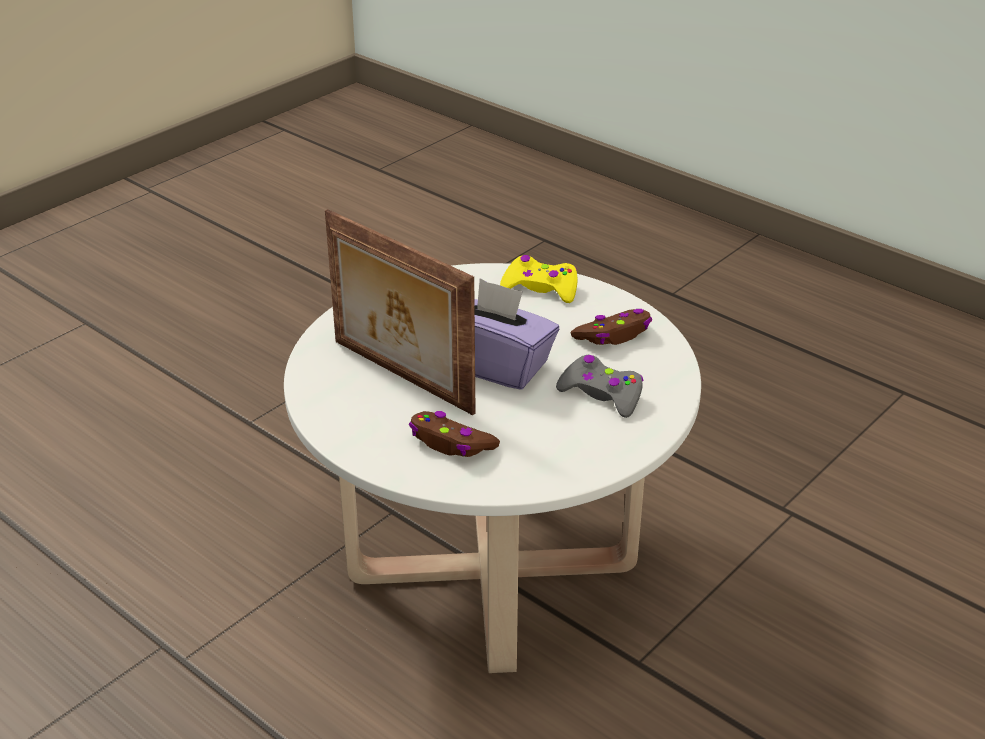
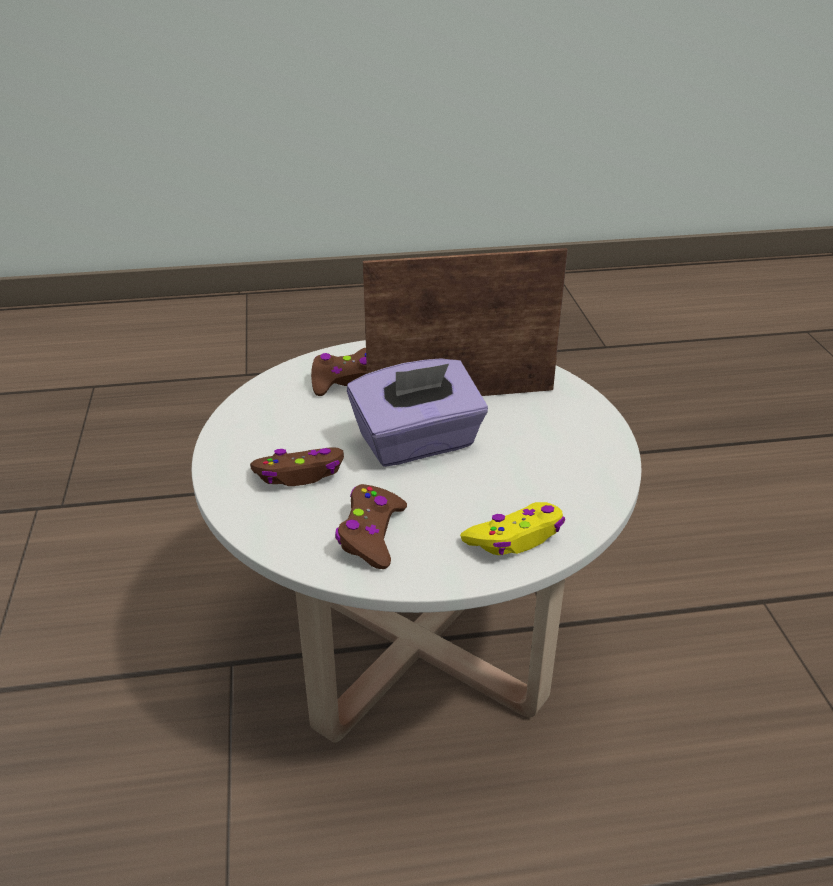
camera: 130 degrees right, 0 degrees up
grey game controller [556,355,644,418] -> brown game controller [250,447,344,486]

